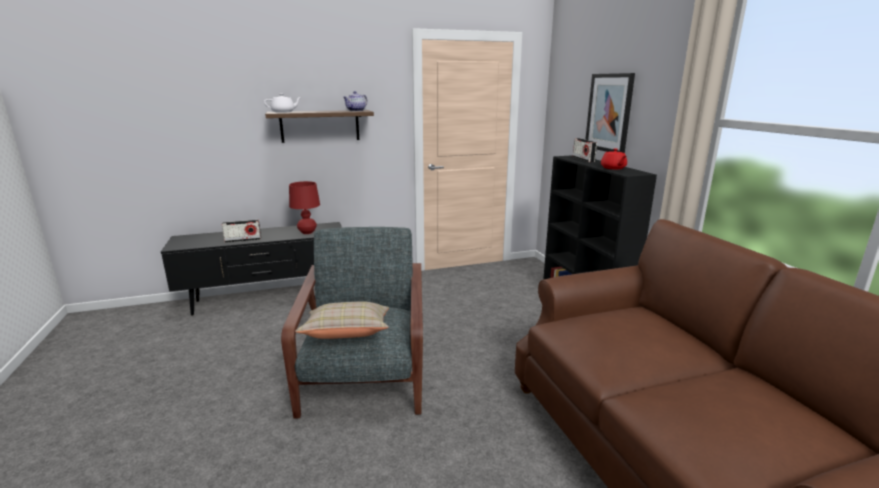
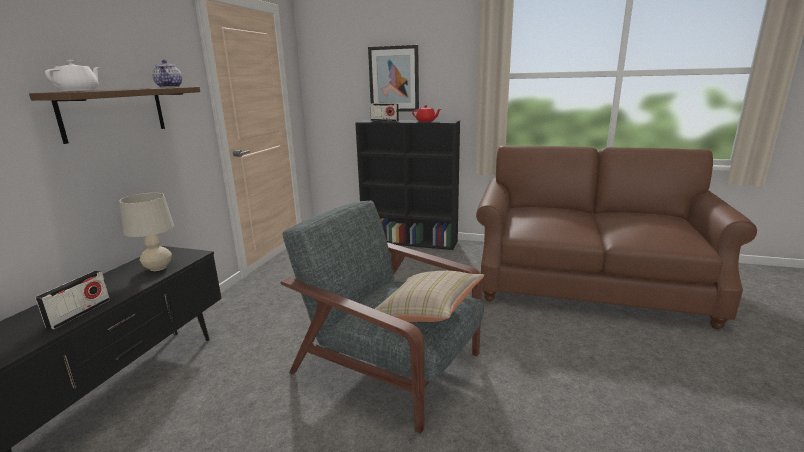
camera: 55 degrees left, 0 degrees up
red table lamp [289,181,320,234] -> beige table lamp [119,193,174,271]

